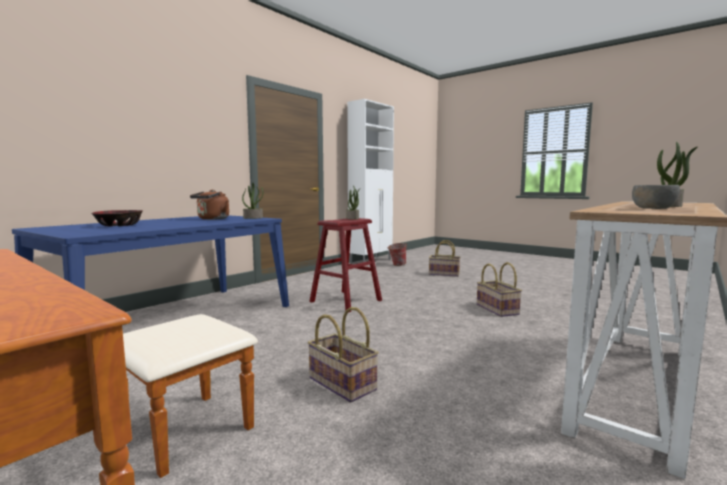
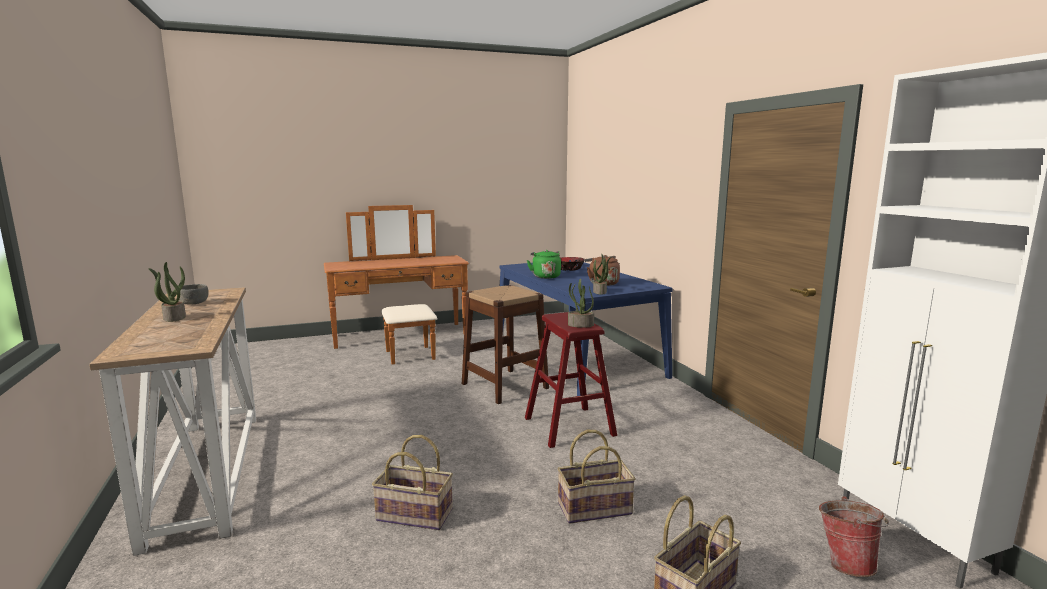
camera: 120 degrees right, 5 degrees up
basket [308,307,379,403] -> basket moved to [557,430,635,524]
none -> brown stool [462,285,549,404]
none -> green kettle [527,250,561,279]

